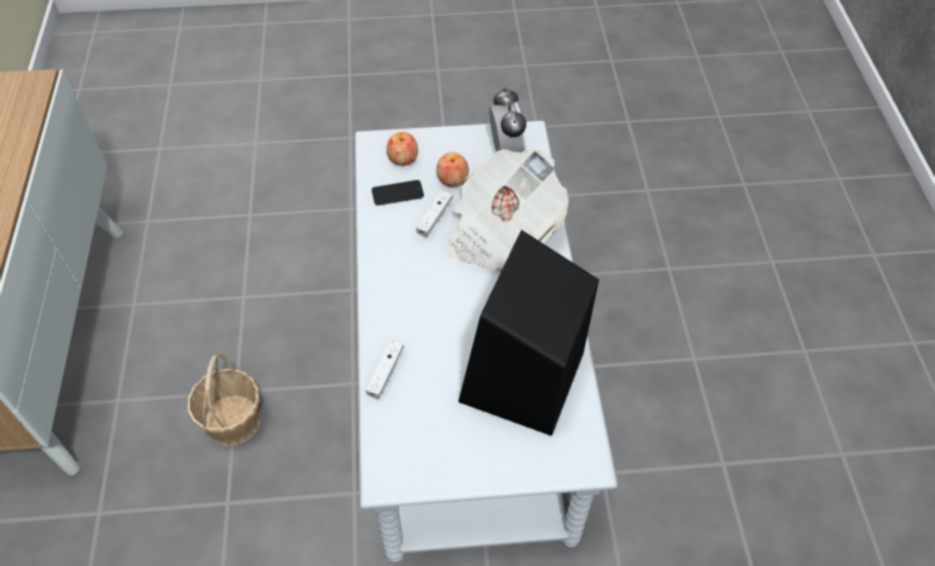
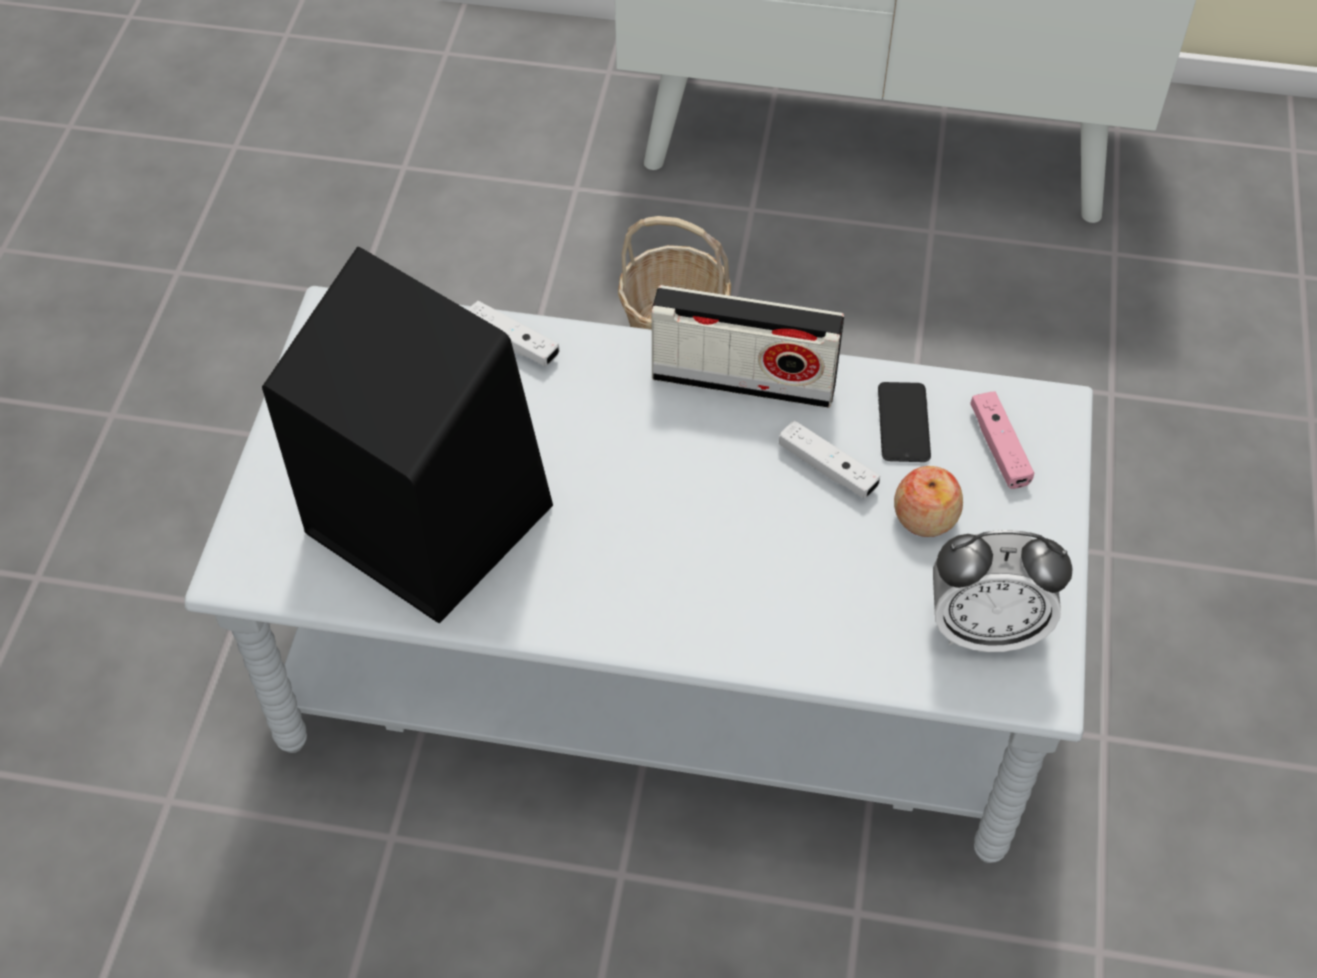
camera: 105 degrees right, 0 degrees up
apple [386,132,418,166] -> pink game controller [970,391,1034,489]
newspaper [446,149,569,271] -> none
none -> radio [652,285,844,408]

